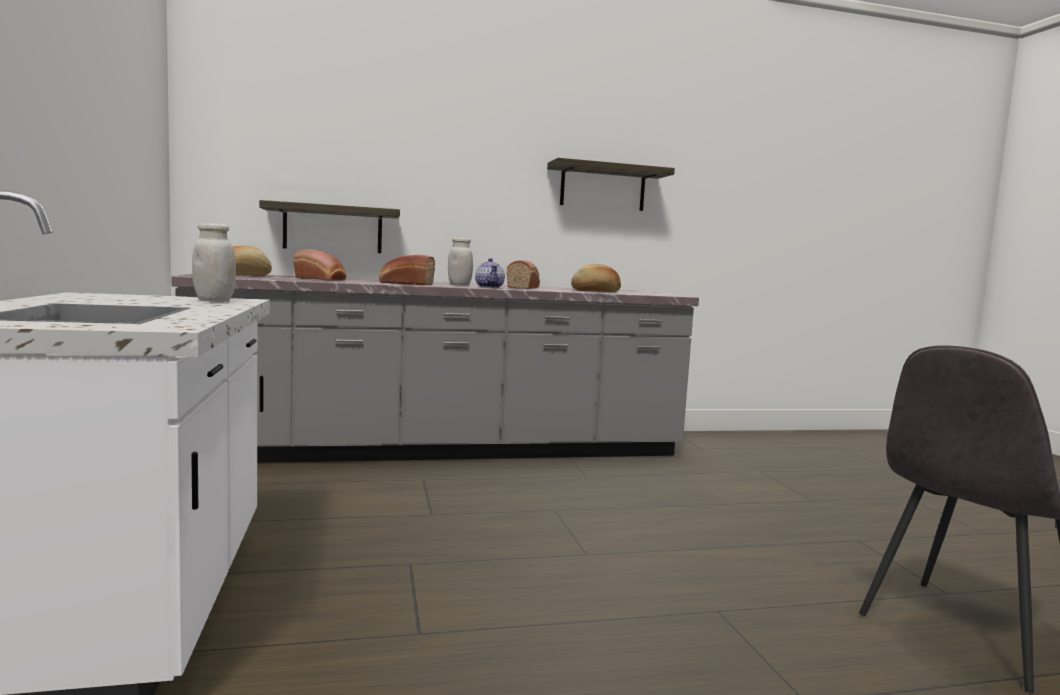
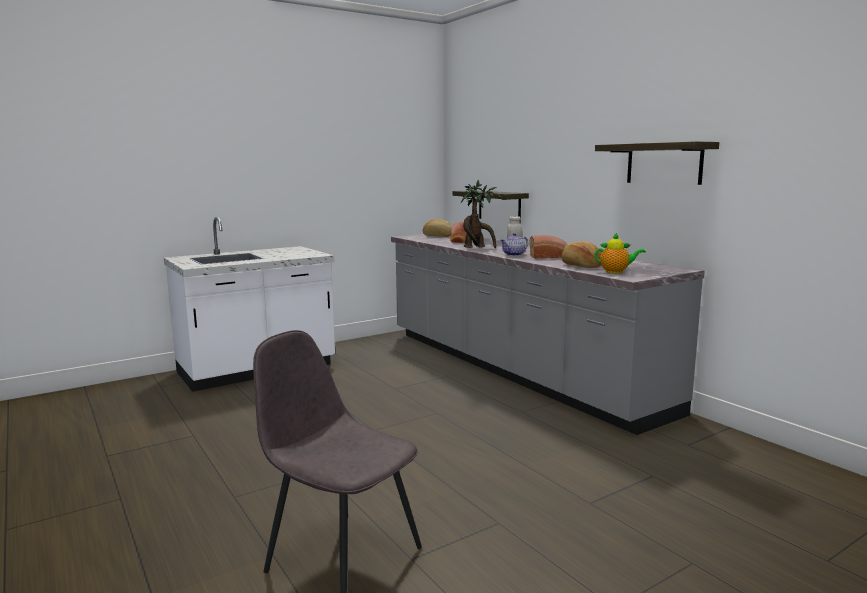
camera: 70 degrees right, 5 degrees up
white jar [192,223,236,302] -> none
bread [379,255,435,285] -> potted plant [461,180,504,248]
none -> teapot [595,233,646,273]

